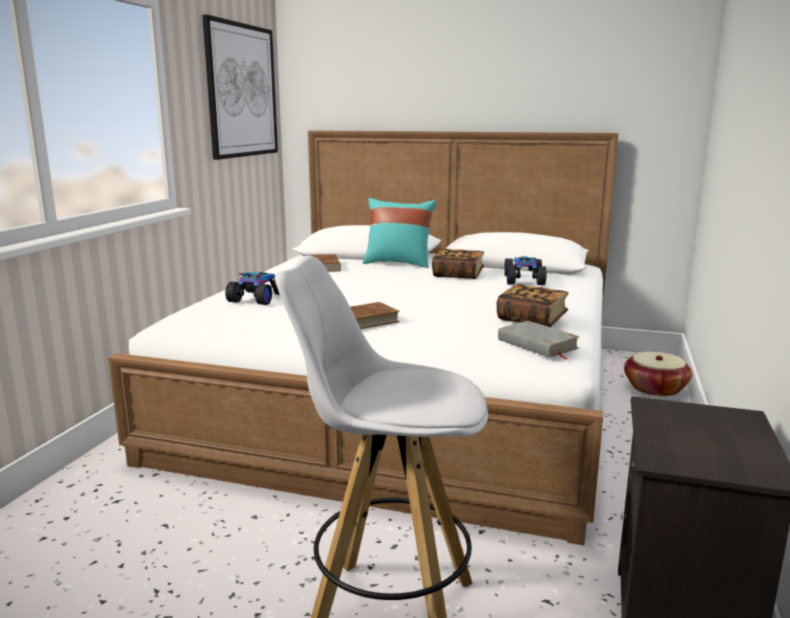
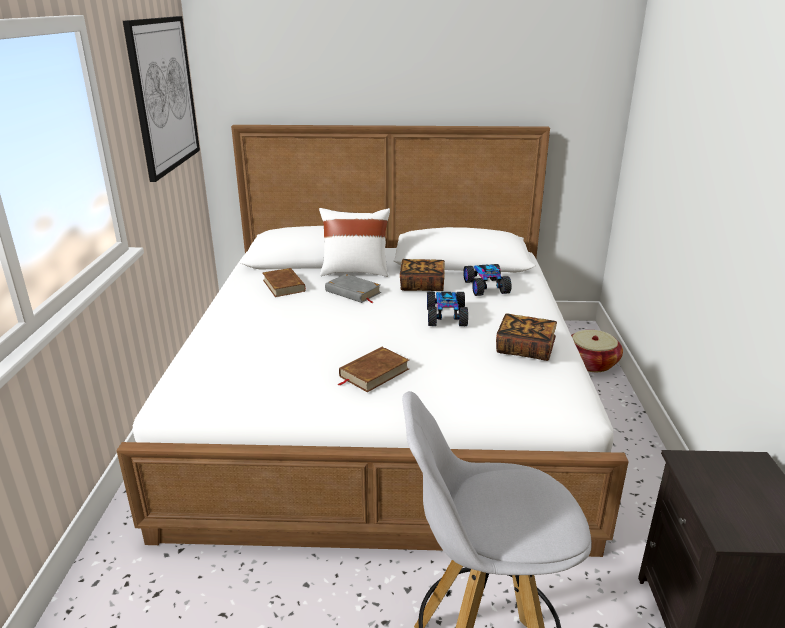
camera: 15 degrees left, 10 degrees up
toy car [225,272,280,305] -> toy car moved to [427,292,468,326]
turquoise pillow [363,198,436,268] -> white pillow [319,208,390,277]
grey book [498,321,580,359] -> grey book moved to [325,274,381,303]

